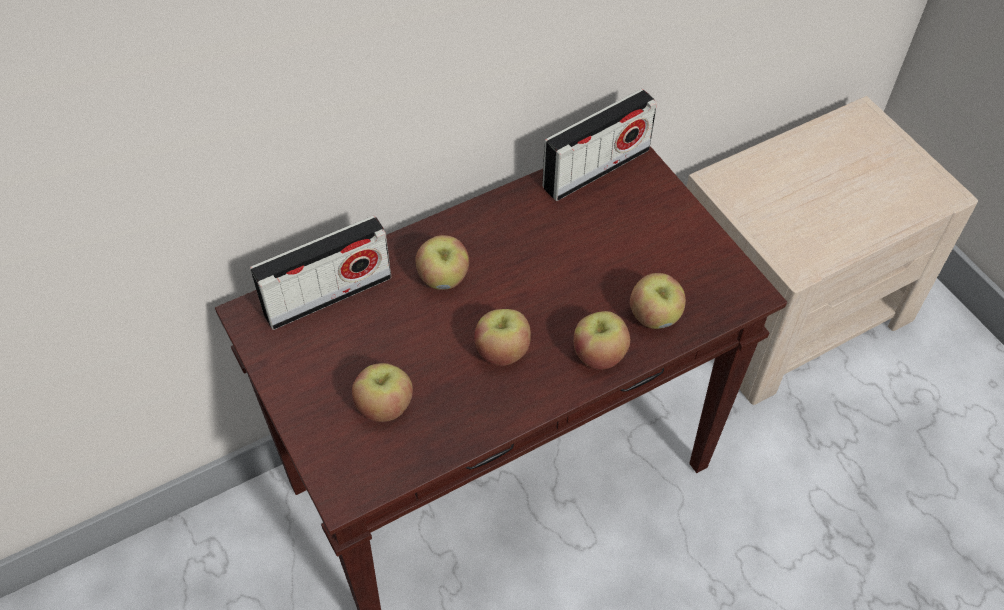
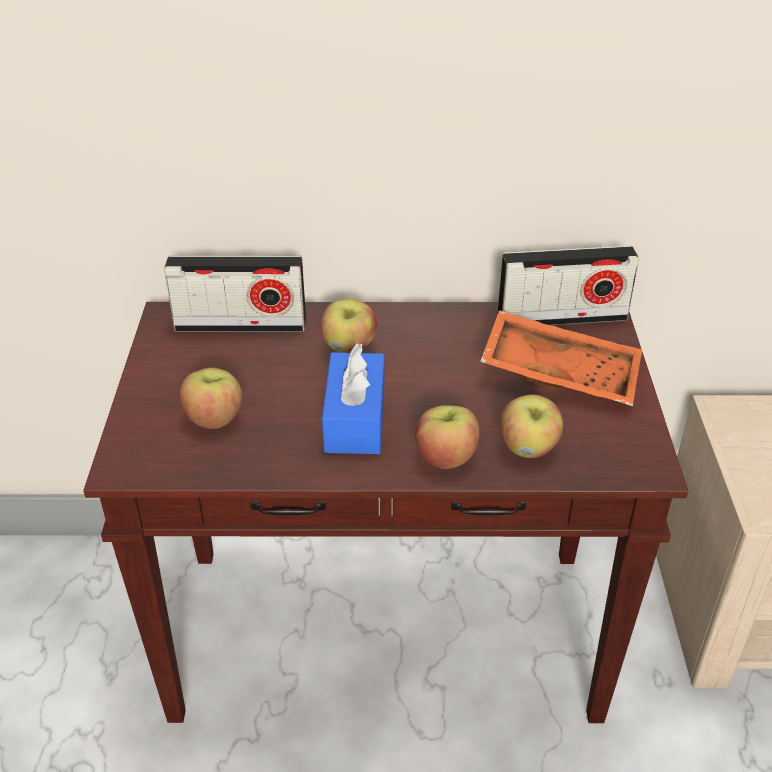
camera: 30 degrees right, 15 degrees down
apple [474,309,531,366] -> blue tissue box [322,343,384,454]
none -> orange tray [480,310,642,406]

